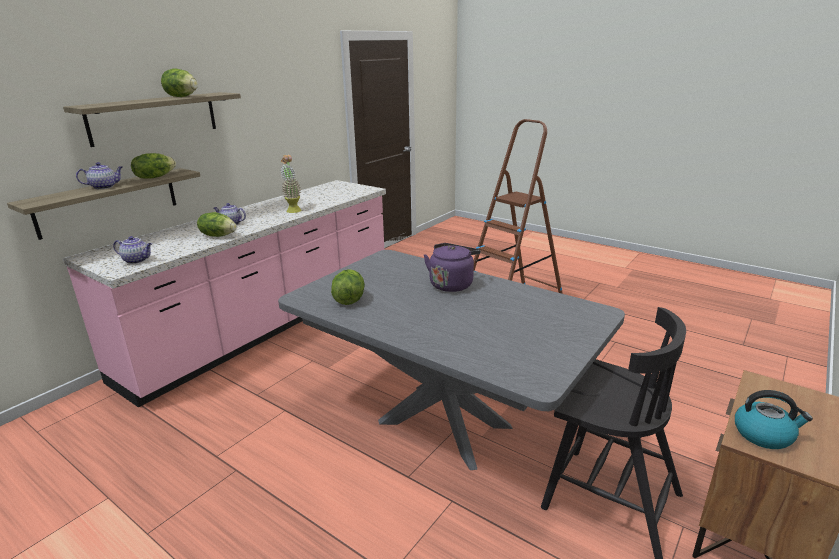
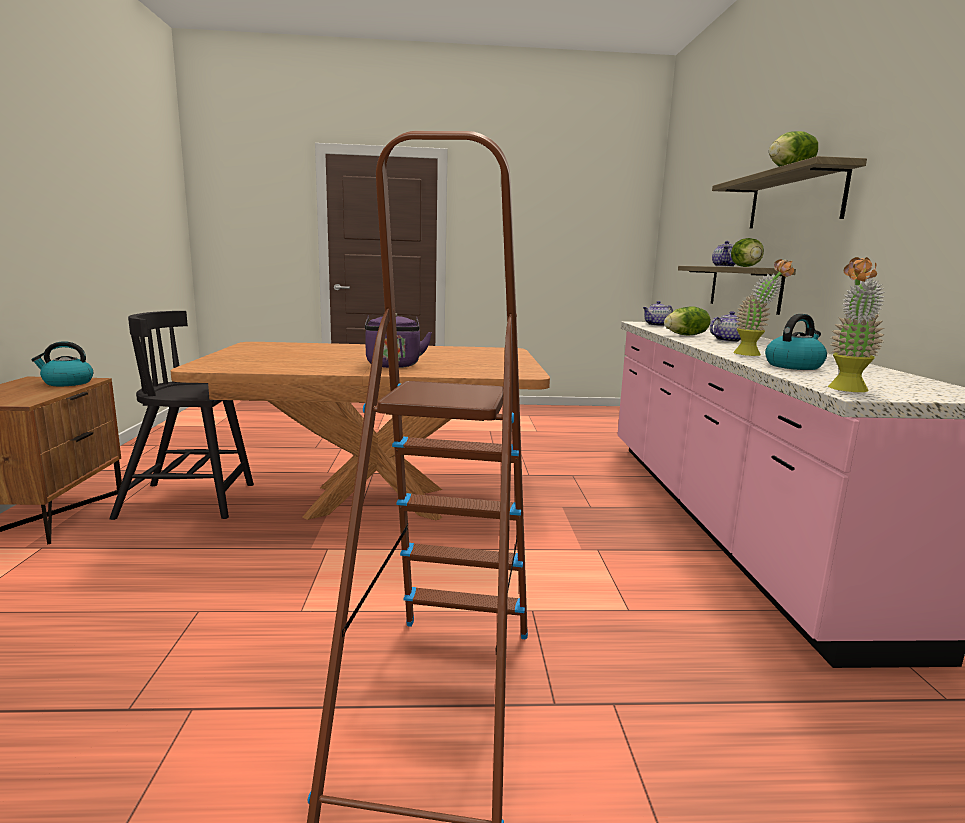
camera: 140 degrees right, 10 degrees down
grey dining table [278,250,625,470] -> brown dining table [170,342,550,520]
lettuce [331,269,365,305] -> none
none -> kettle [765,314,827,370]
none -> potted plant [828,257,885,392]

